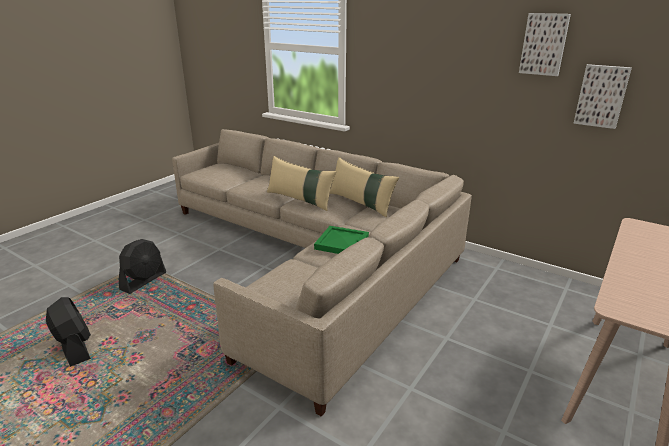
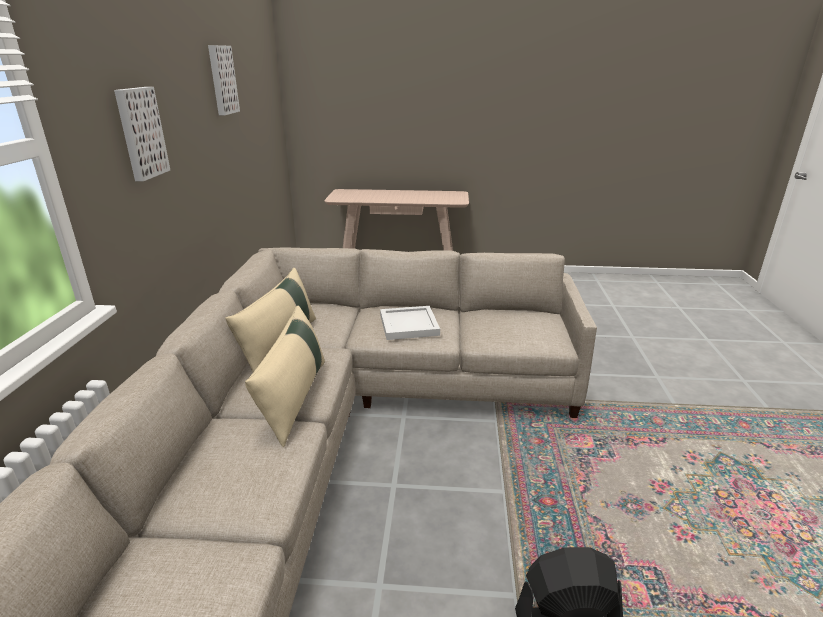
camera: 120 degrees left, 0 degrees up
black fan [46,297,91,367] -> none
green tray [314,226,369,254] -> white tray [380,306,440,340]
picture [573,64,632,129] -> picture moved to [114,87,170,182]

